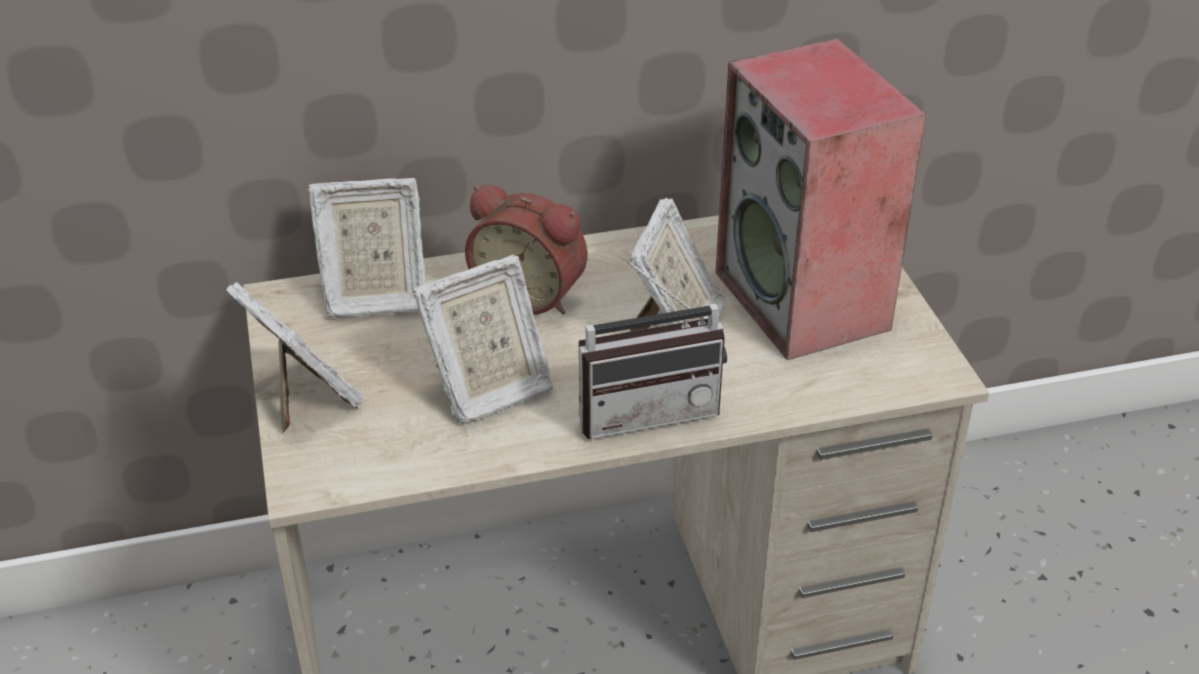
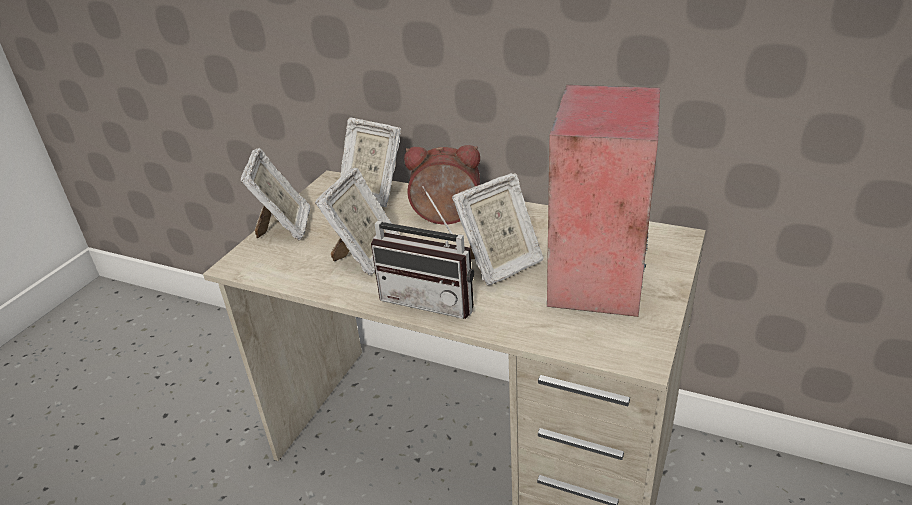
camera: 40 degrees right, 5 degrees down
picture frame [413,255,553,424] -> picture frame turned 75 degrees counterclockwise [315,167,400,276]
alarm clock [465,185,587,315] -> alarm clock turned 120 degrees clockwise [404,145,480,225]

